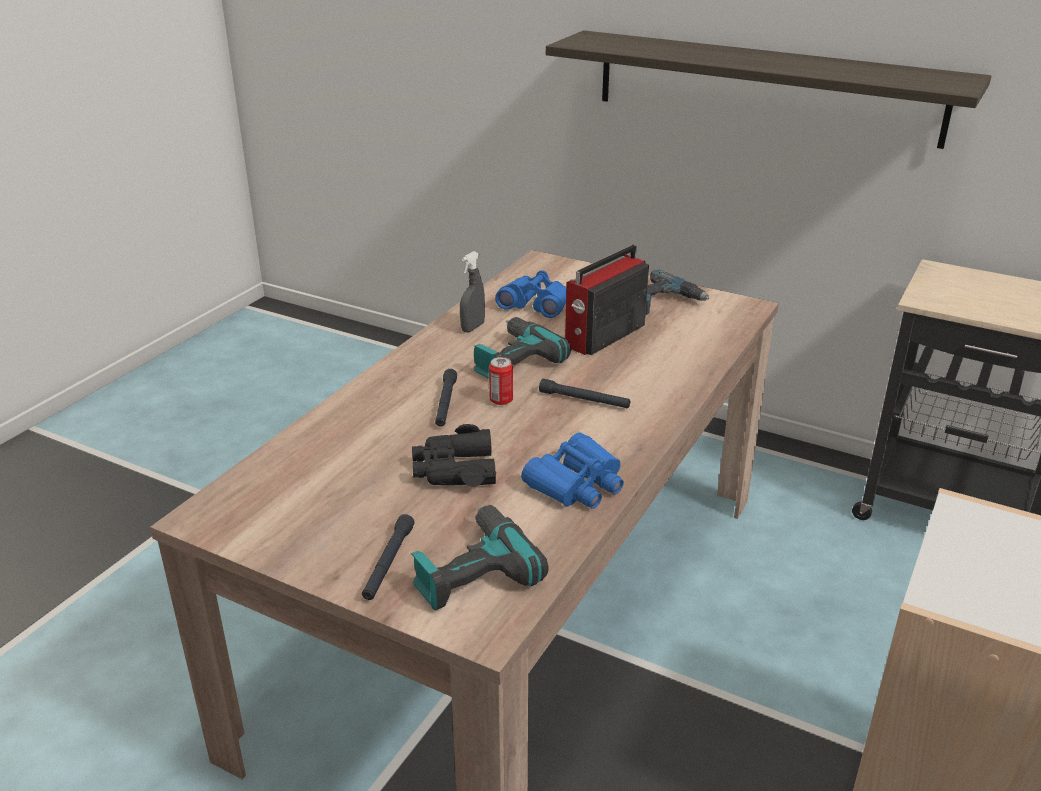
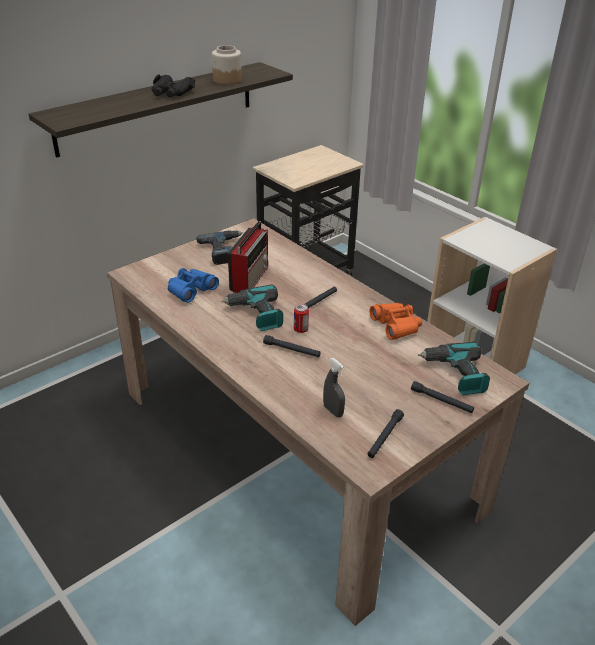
camera: 70 degrees left, 5 degrees up
black binoculars [412,424,496,486] -> black binoculars moved to [152,74,196,98]
grey spray bottle [460,251,485,333] -> grey spray bottle moved to [323,358,345,417]
blue binoculars [521,433,624,509] -> orange binoculars [369,303,422,340]
radio [565,245,649,355] -> radio turned 135 degrees counterclockwise [228,221,268,293]
none -> jar [212,45,242,85]
none -> black flashlight [367,409,404,458]

